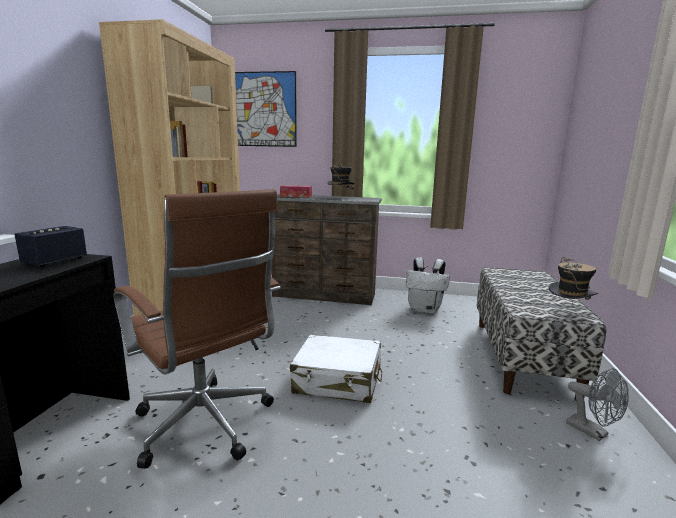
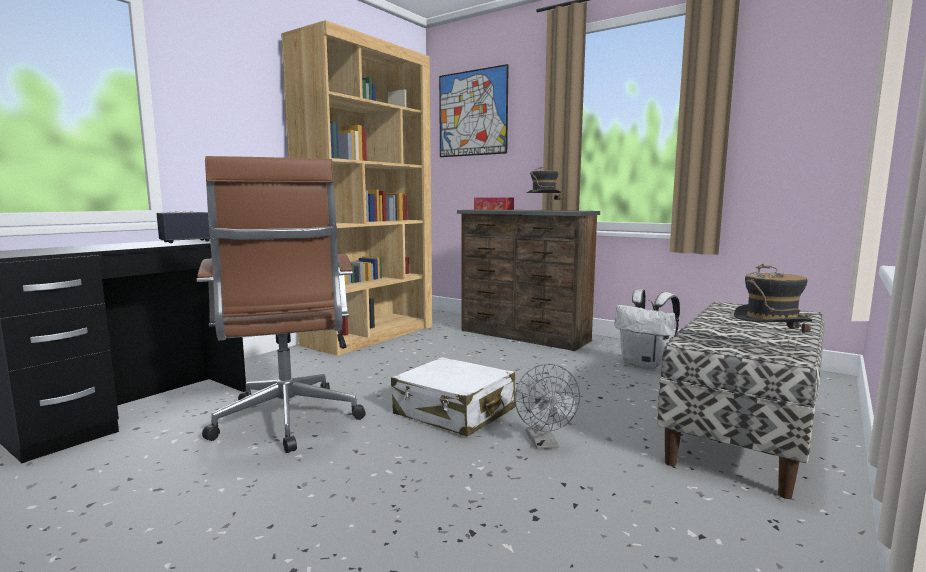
camera: 25 degrees right, 5 degrees down
grey fan [566,368,629,441] -> grey fan moved to [515,363,580,450]

